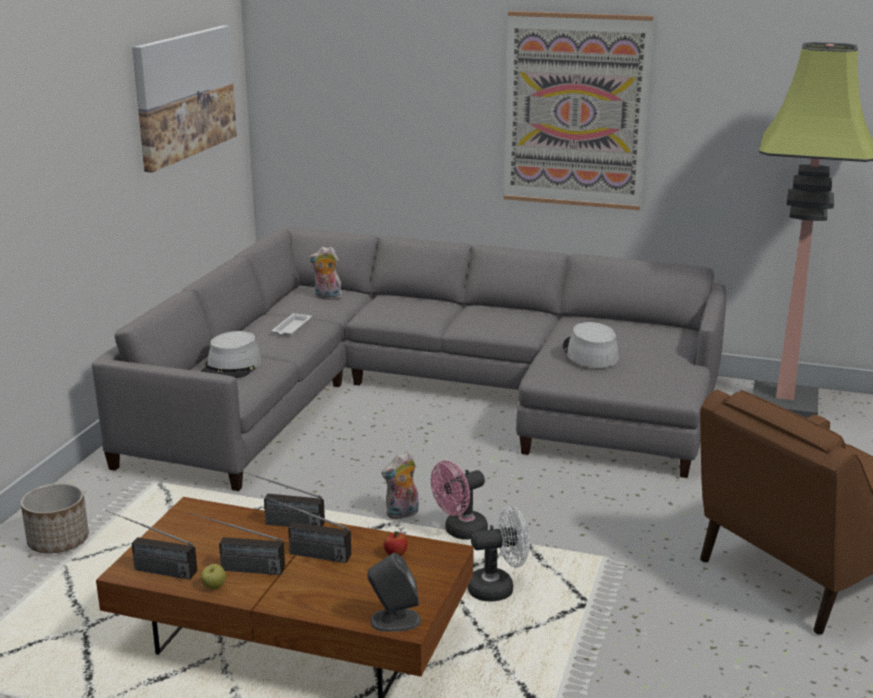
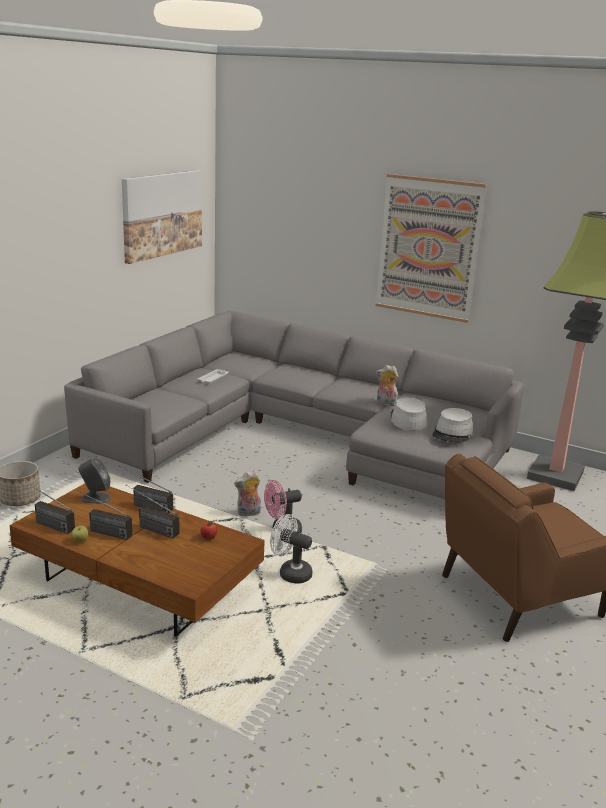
camera: 10 degrees right, 0 degrees up
grey hat [200,331,261,378] -> grey hat moved to [432,408,473,443]
plush toy [309,247,342,300] -> plush toy moved to [376,365,398,407]
grey speaker [367,553,421,632] -> grey speaker moved to [78,457,111,504]
white fan [468,506,530,602] -> white fan turned 150 degrees counterclockwise [270,514,313,584]

